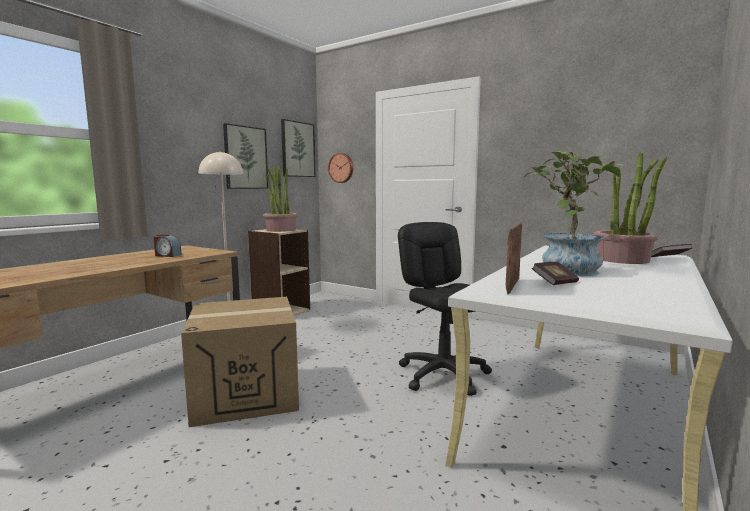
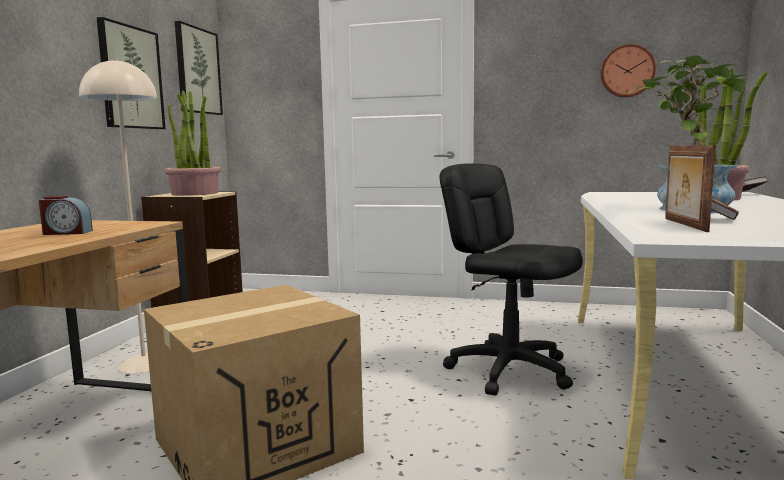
camera: 20 degrees left, 0 degrees up
wall clock [328,153,353,183] -> wall clock moved to [600,44,656,98]

